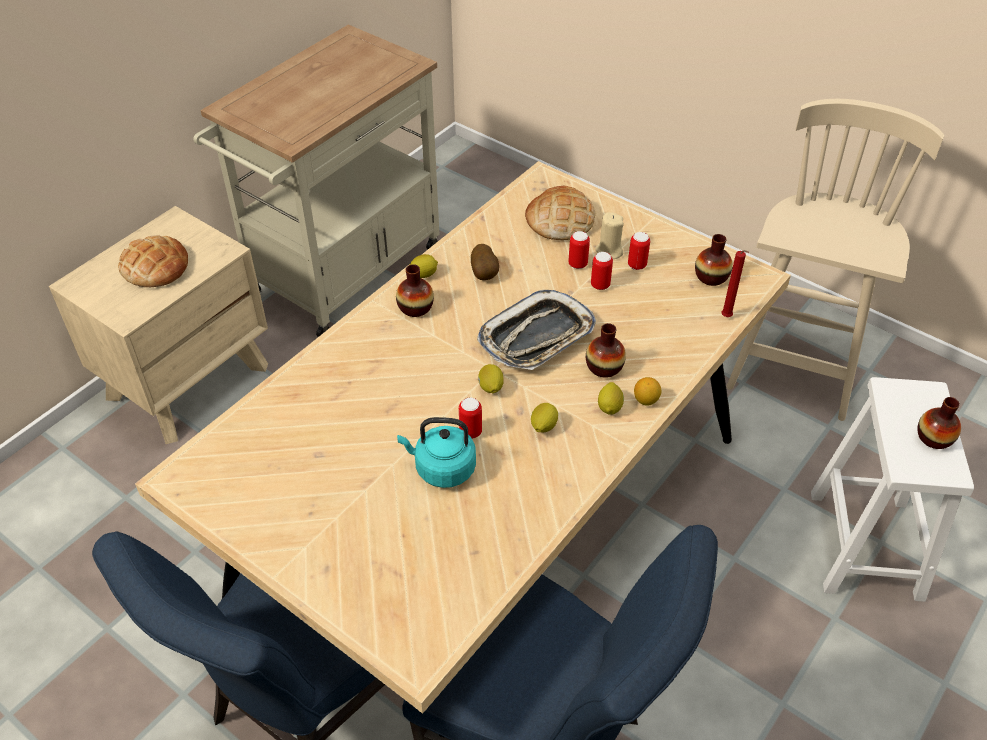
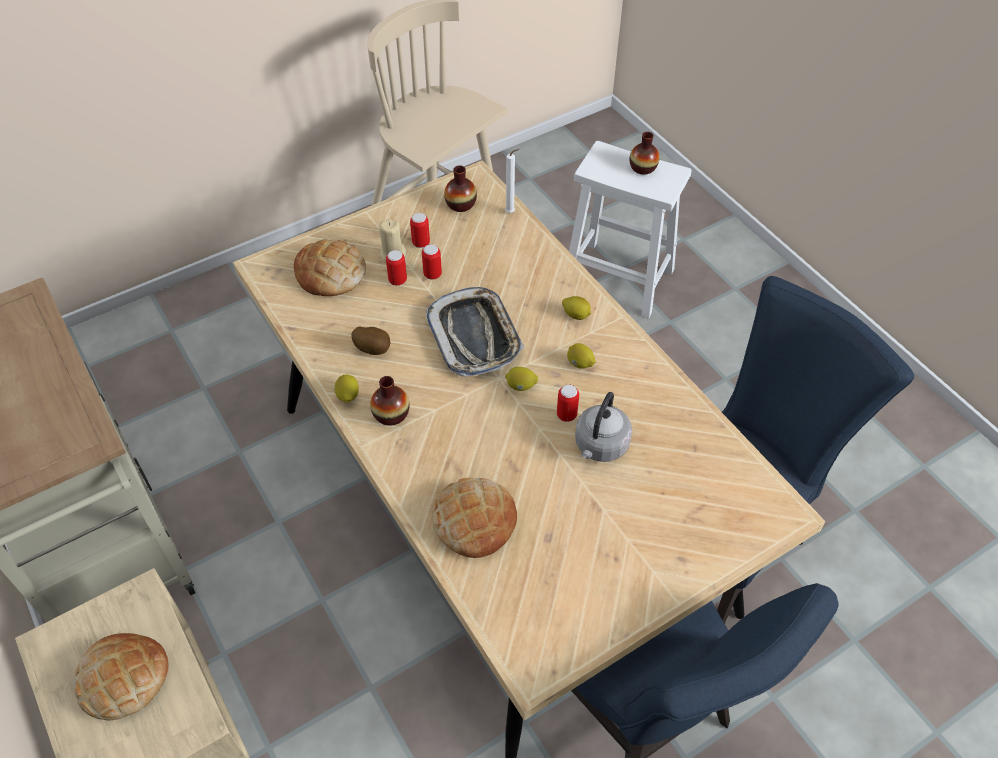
camera: 70 degrees left, 5 degrees up
turquoise kettle [397,417,476,488] -> grey kettle [575,392,632,462]
vase [586,323,626,378] -> none
lemon [634,377,661,406] -> none
red candle [721,250,749,317] -> white candle [505,149,519,213]
none -> bread [432,478,517,558]

